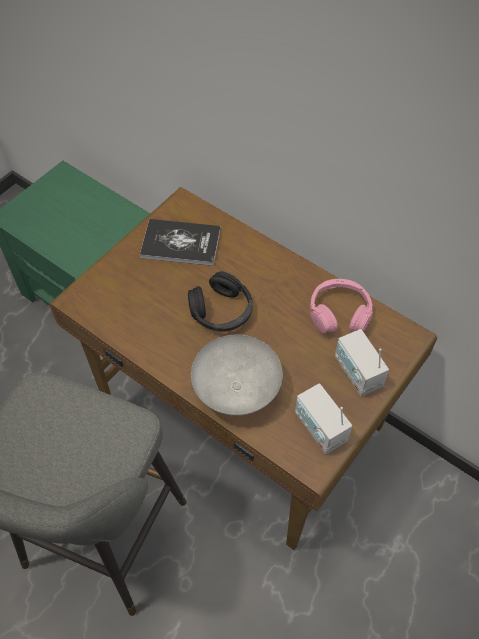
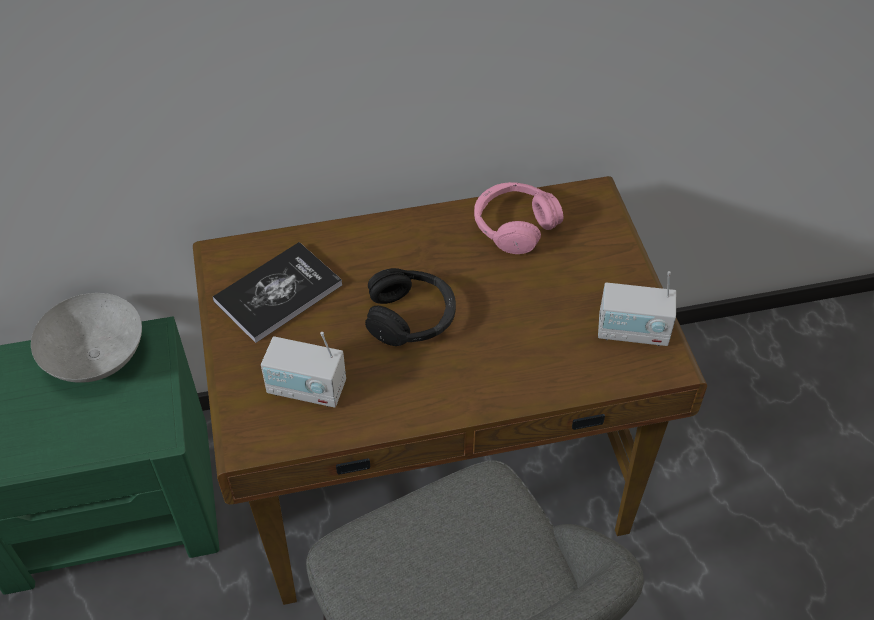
camera: 50 degrees left, 5 degrees down
grey bowl [191,335,283,416] -> grey bowl moved to [31,293,142,383]
radio [335,329,389,396] -> radio moved to [261,332,346,407]

